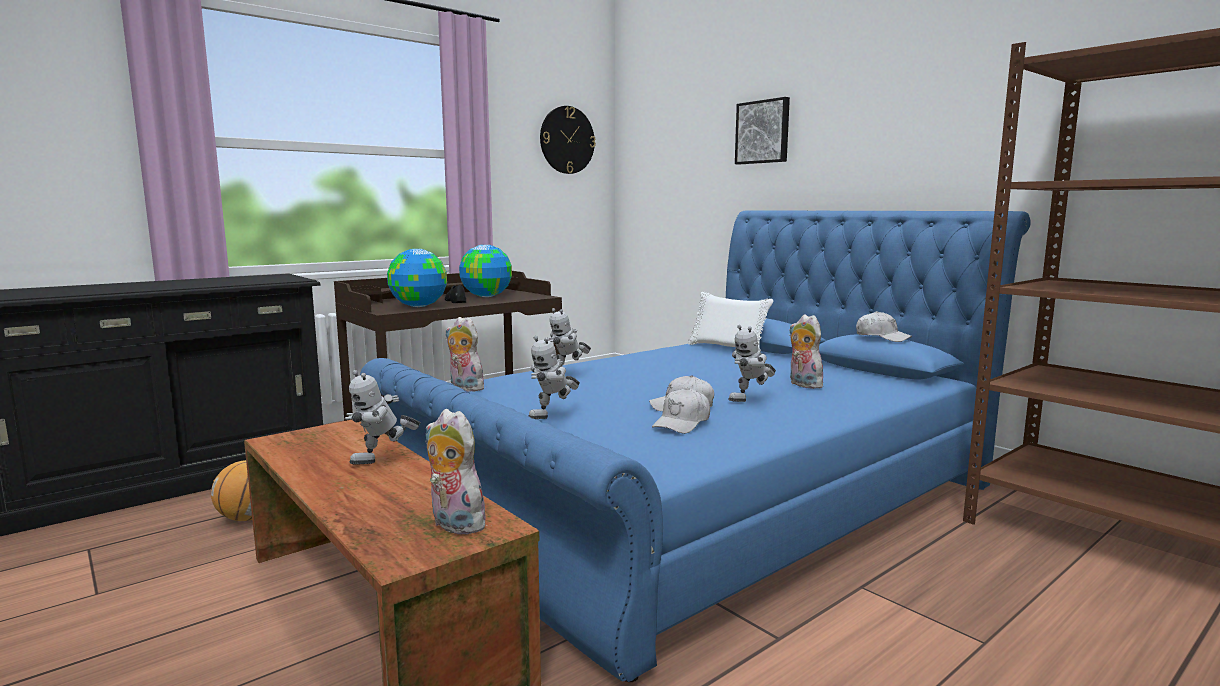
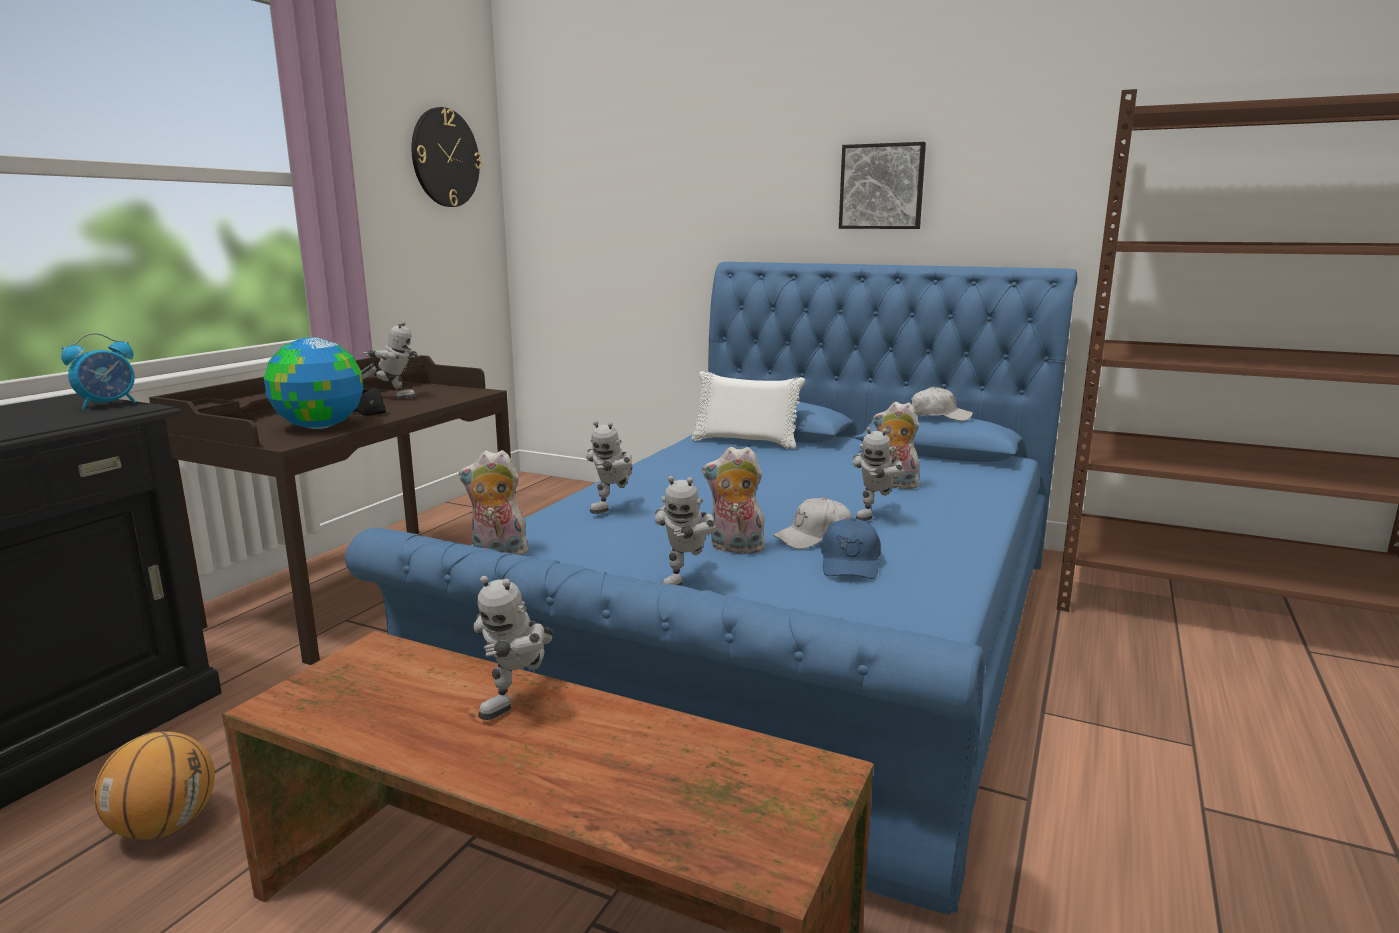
camera: 25 degrees left, 5 degrees up
plush toy [426,409,488,535] -> plush toy moved to [702,447,767,556]
globe [459,245,512,297] -> toy robot [362,321,420,399]
white cap [652,388,710,434] -> blue cap [821,518,881,579]
picture [735,97,790,164] -> picture moved to [839,142,926,229]
none -> alarm clock [61,333,136,410]

